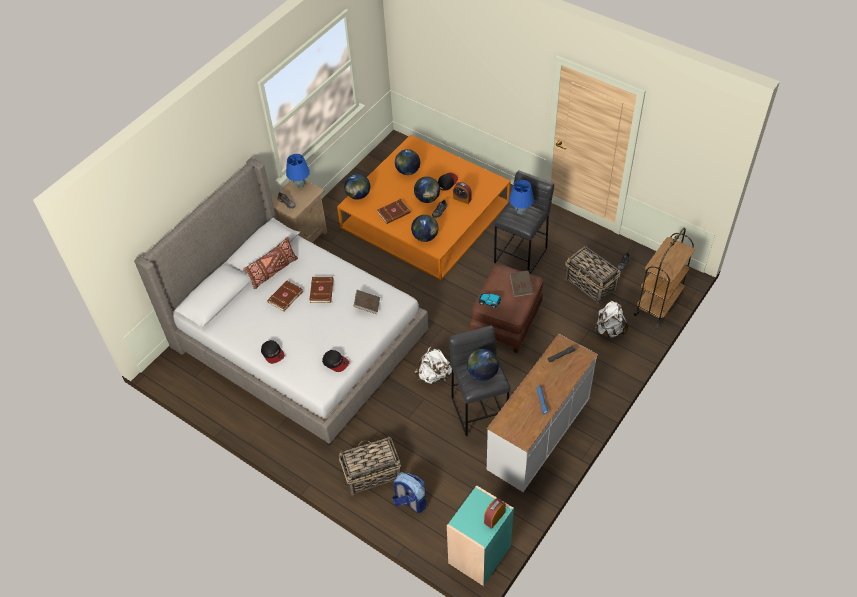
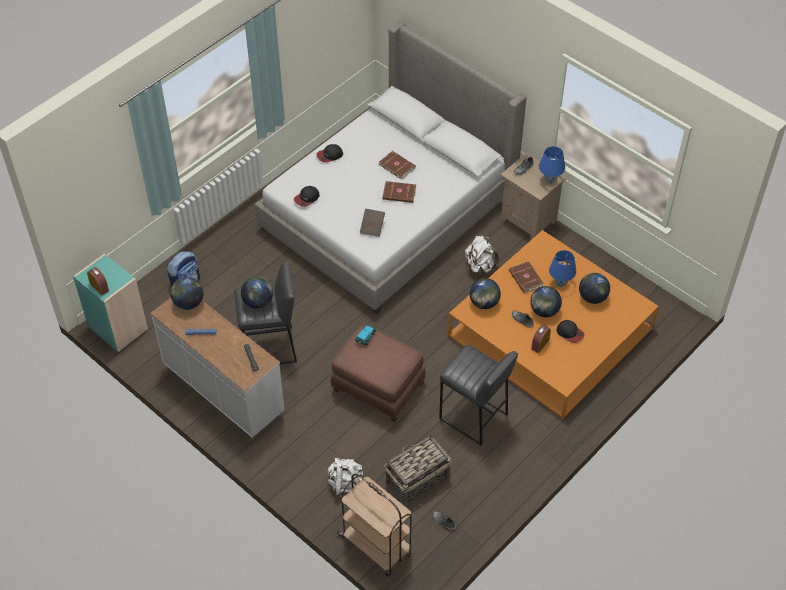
camera: 95 degrees right, 0 degrees up
brown pillow [243,237,298,289] -> none
basket [339,436,401,495] -> none
globe [344,173,370,200] -> globe moved to [170,277,203,310]
white backpack [414,347,452,384] -> white backpack moved to [465,236,499,274]
blue table lamp [509,180,534,215] -> blue table lamp moved to [549,250,576,287]
brown book [510,271,533,297] -> none

